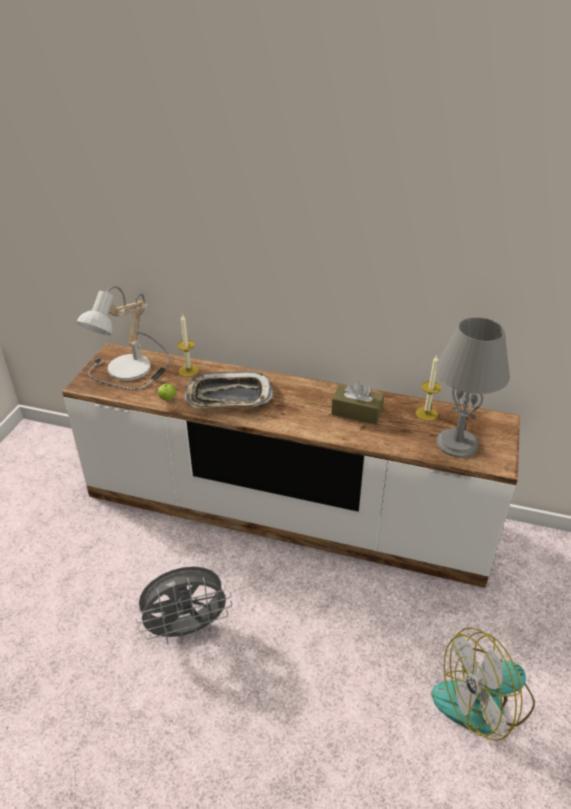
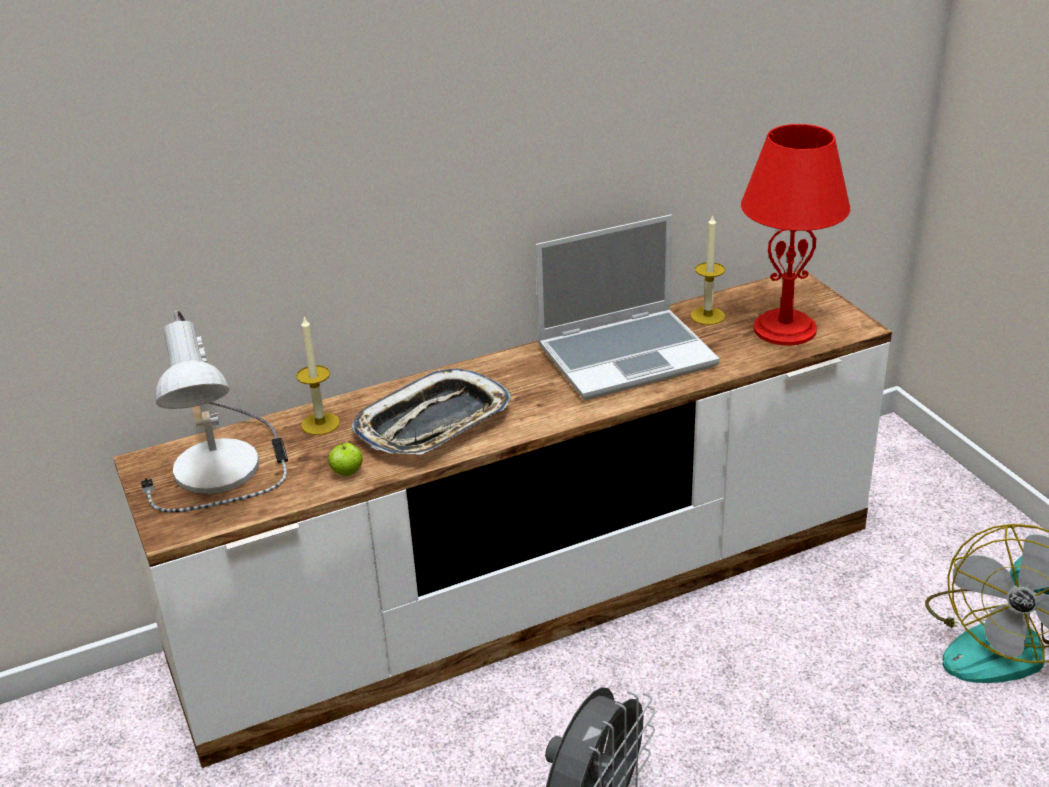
camera: 40 degrees left, 5 degrees down
brown tissue box [331,381,384,425] -> laptop [536,215,720,400]
grey table lamp [436,317,510,458] -> red table lamp [741,124,850,346]

